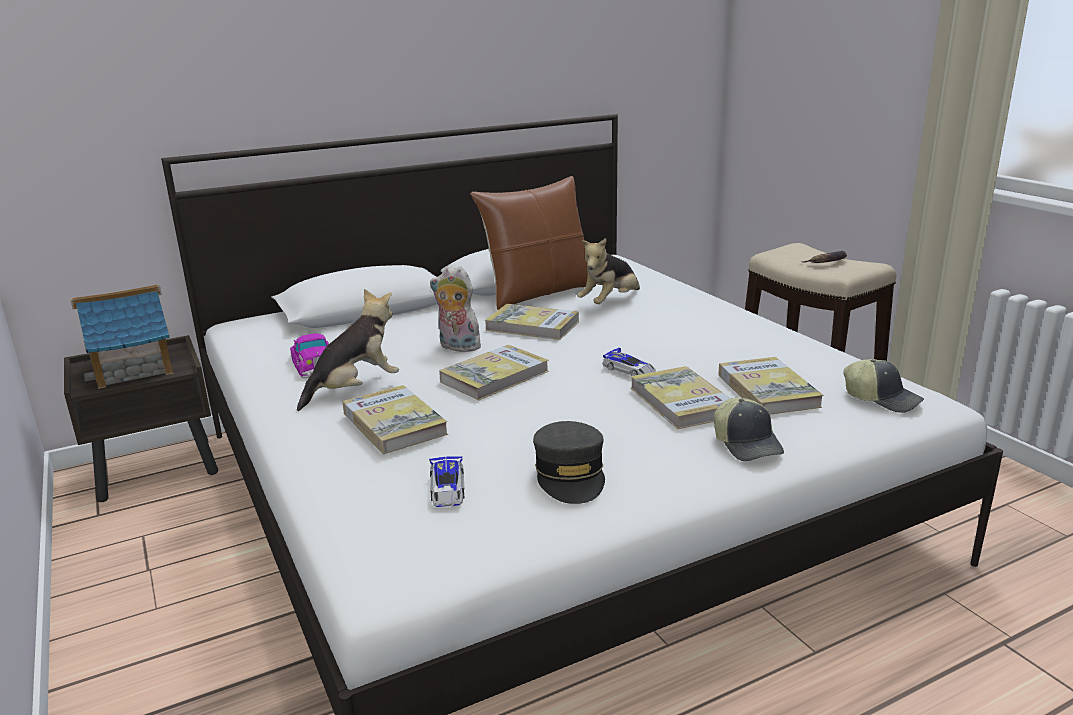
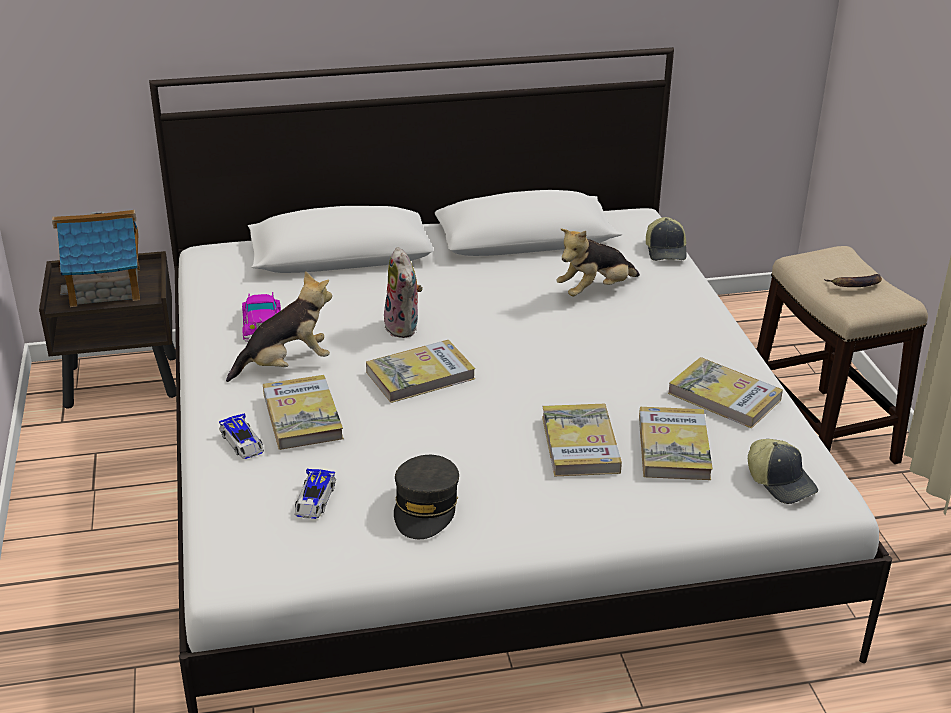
camera: 15 degrees right, 10 degrees up
plush toy [430,266,483,352] -> plush toy turned 150 degrees counterclockwise [384,247,422,338]
brown pillow [470,176,596,310] -> none
book [485,304,579,340] -> book moved to [668,357,783,429]
toy car [602,348,656,376] -> toy car moved to [219,413,264,459]
cap [714,398,784,461] -> cap moved to [646,217,687,261]

